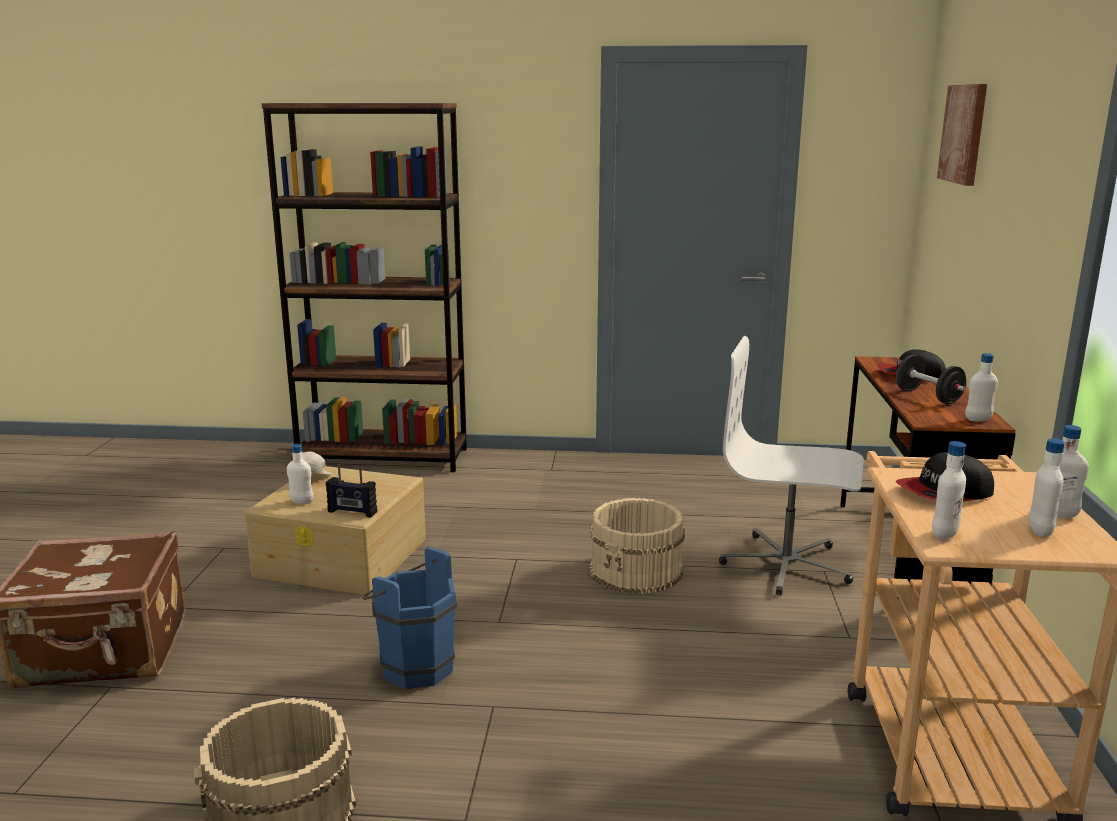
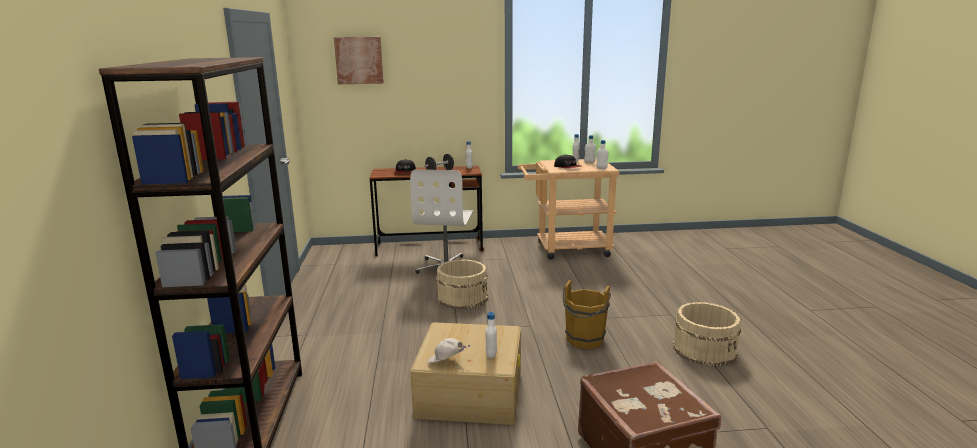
camera: 100 degrees left, 0 degrees up
radio [326,464,377,517] -> none
blue bucket [362,547,457,689] -> brown bucket [563,280,611,349]

